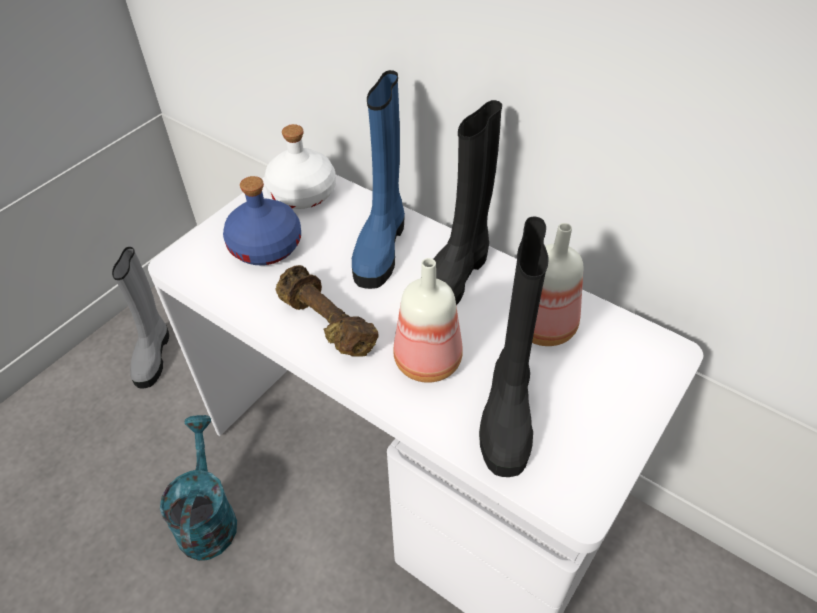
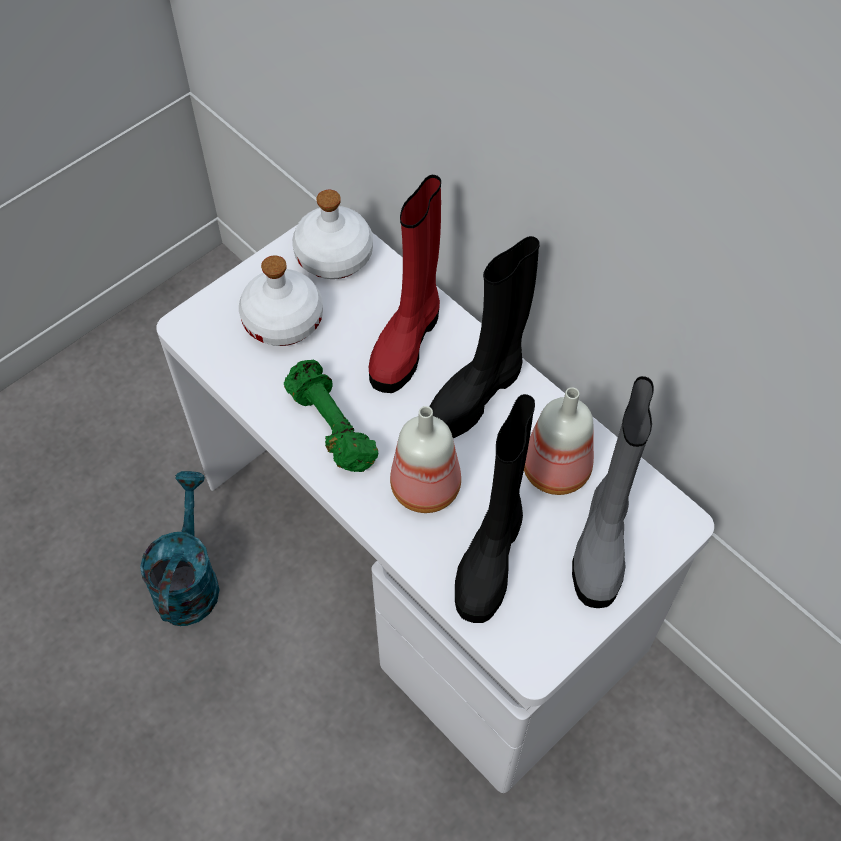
camera: 10 degrees right, 10 degrees up
grey boot [112,247,169,388] -> grey boot moved to [572,376,654,608]
blue bottle [223,176,301,265] -> white bottle [239,255,323,346]
brown dumbbell [276,265,379,357] -> green dumbbell [284,360,378,472]
blue boot [352,70,405,289] -> red boot [369,175,441,393]

